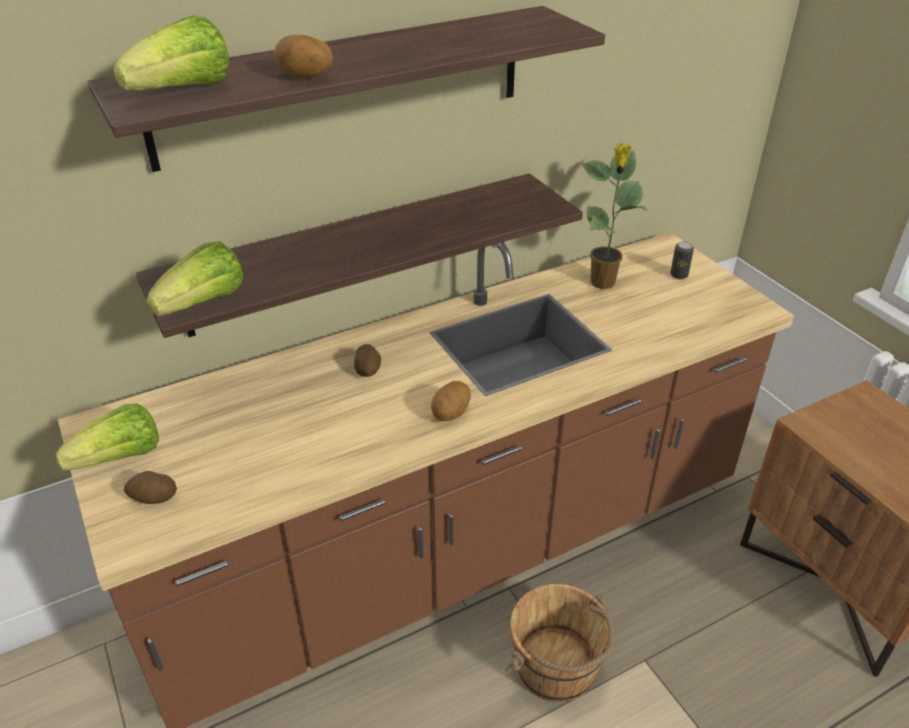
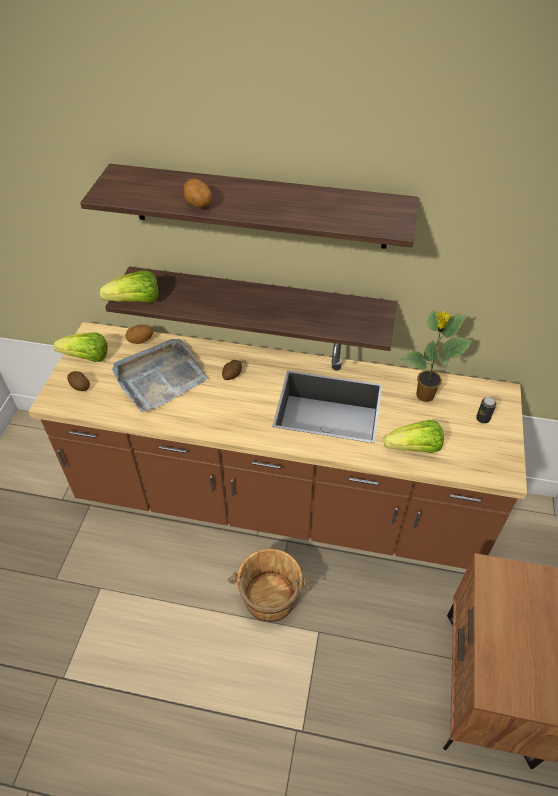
camera: 40 degrees right, 10 degrees up
lettuce [114,15,229,90] -> lettuce moved to [384,420,444,453]
potato [431,381,471,421] -> potato moved to [125,325,153,344]
none -> grey tray [112,339,208,412]

